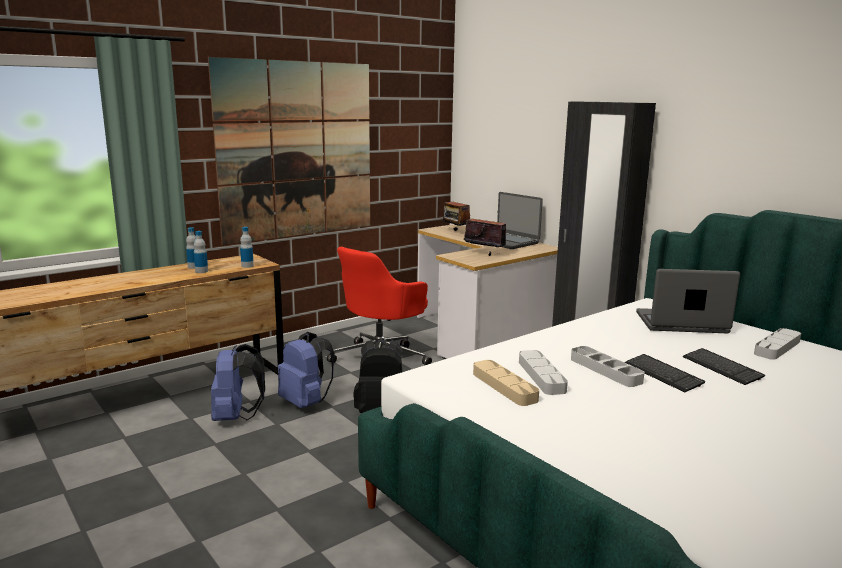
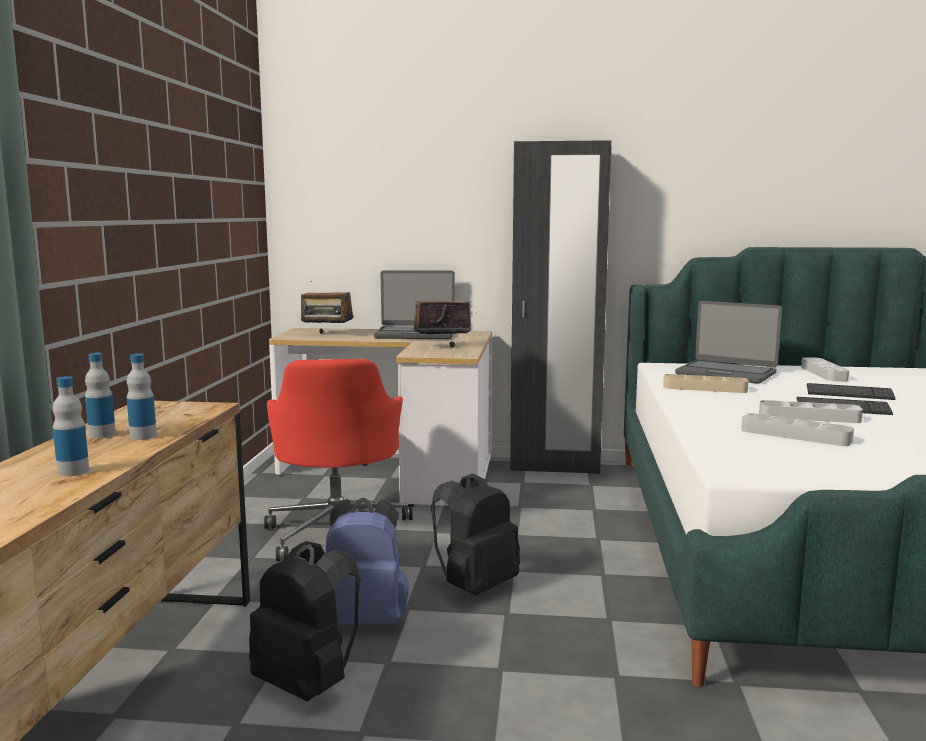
camera: 45 degrees left, 5 degrees down
picture [208,57,370,245] -> none
blue backpack [211,344,265,421] -> black backpack [249,541,361,701]
bottle [240,227,254,268] -> bottle moved to [53,376,89,476]
beige tray [473,360,539,406] -> beige tray moved to [663,374,748,393]
laptop [636,269,740,333] -> laptop turned 105 degrees counterclockwise [675,301,782,384]

